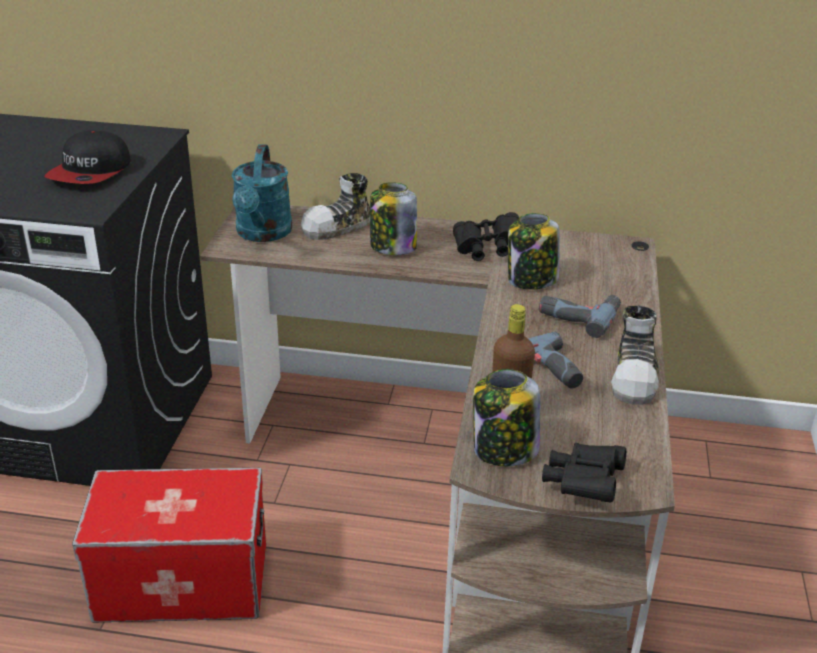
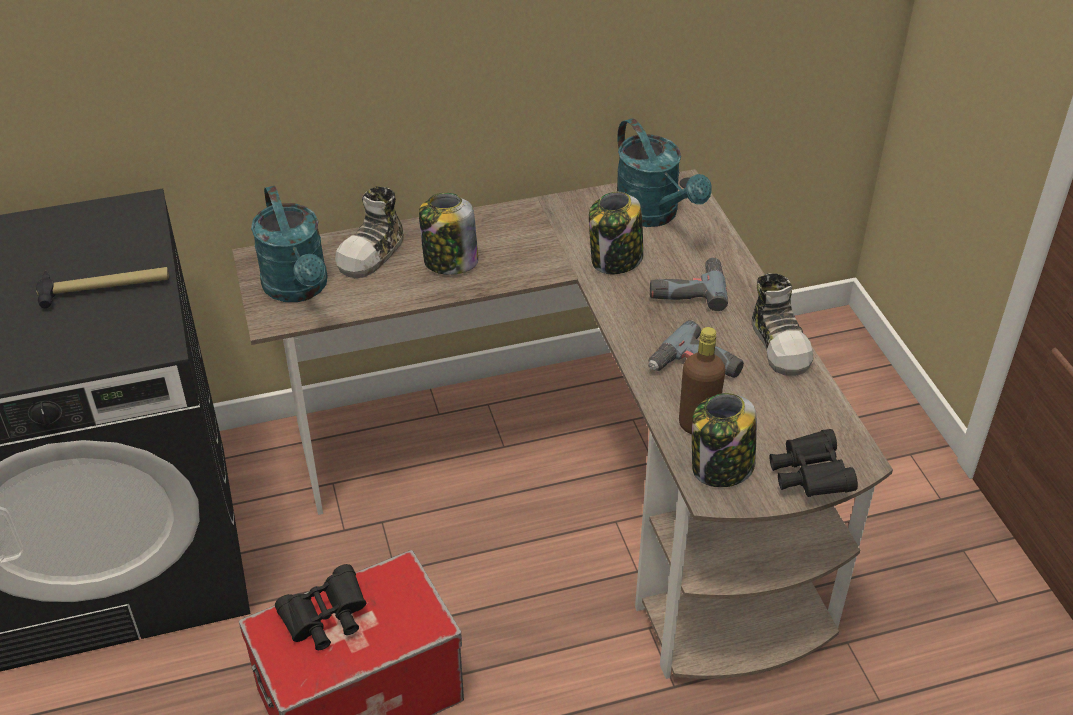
camera: 25 degrees left, 10 degrees up
cap [45,130,131,184] -> hammer [36,267,169,308]
black binoculars [453,212,519,261] -> black binoculars moved to [275,564,366,650]
none -> turquoise watering can [617,118,712,227]

